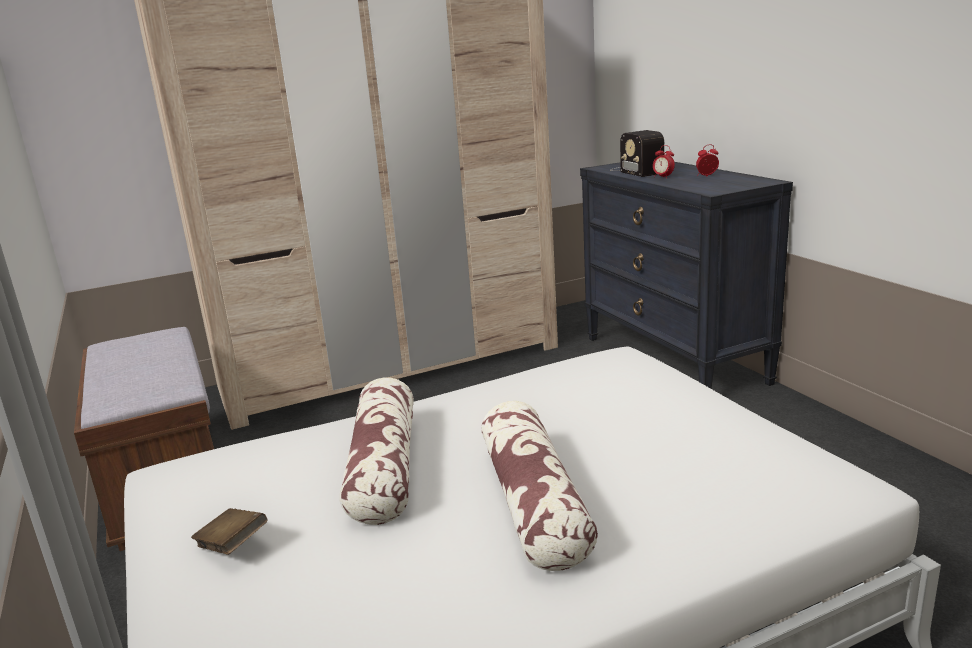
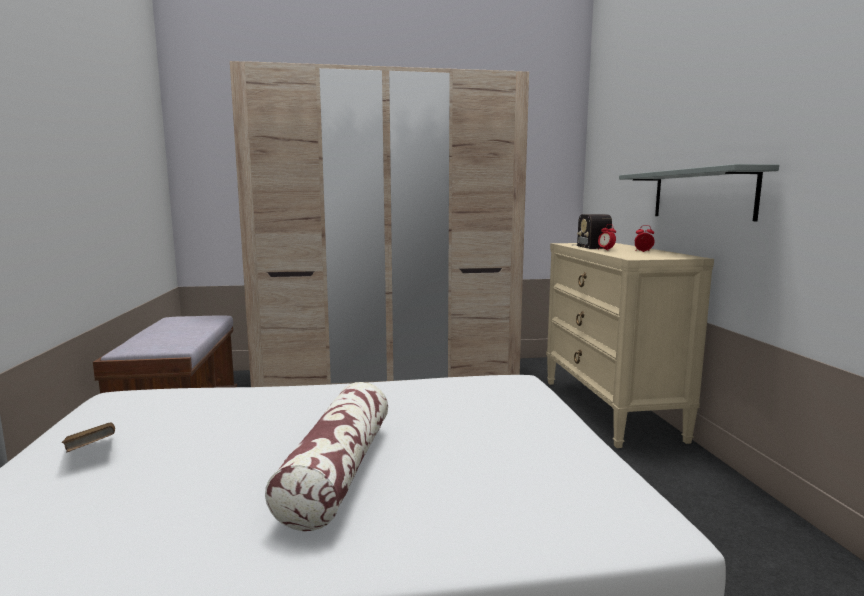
camera: 15 degrees right, 10 degrees down
pillow [340,378,414,525] -> none
black dresser [580,162,793,389] -> beige dresser [546,243,714,448]
none -> grey shelf [619,164,779,221]

